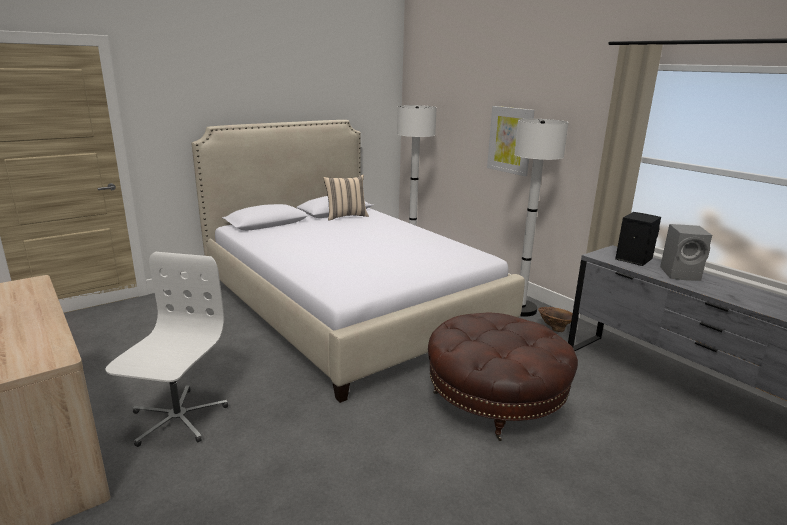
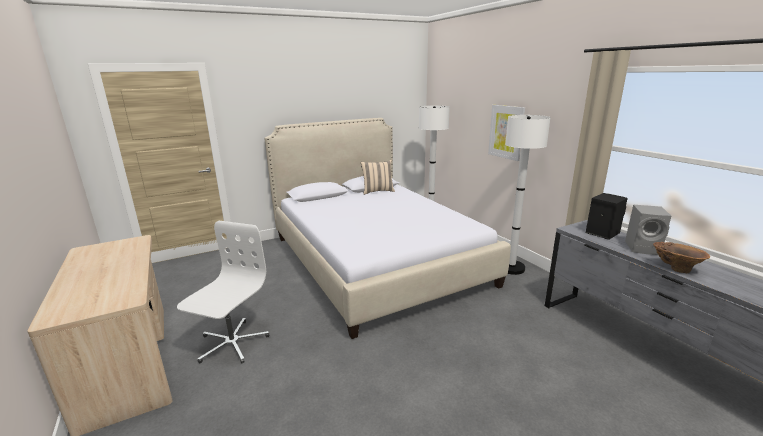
camera: 10 degrees right, 0 degrees up
brown ottoman [428,312,578,441] -> none
brown vase [538,307,573,332] -> brown vase moved to [653,242,710,273]

